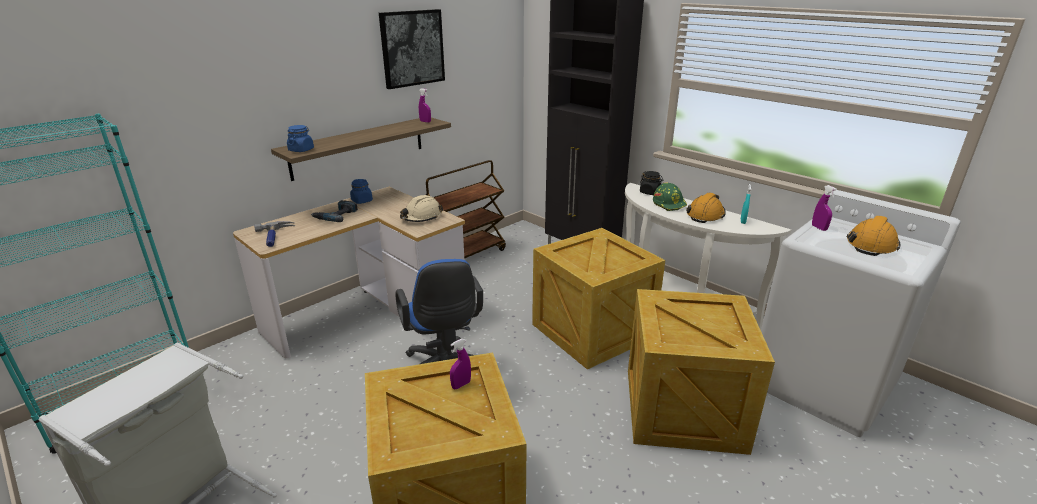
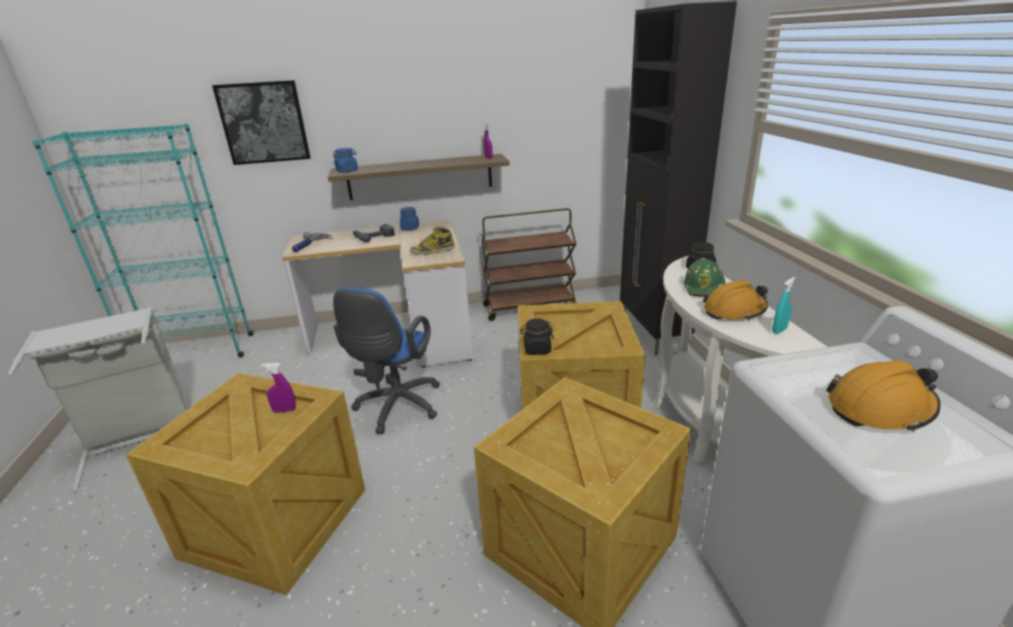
camera: 35 degrees right, 0 degrees up
picture [379,9,445,89] -> picture moved to [212,80,311,165]
beige hard hat [400,195,443,222] -> boot [410,227,455,255]
purple spray bottle [812,185,837,231] -> none
none -> black jar [520,318,554,355]

